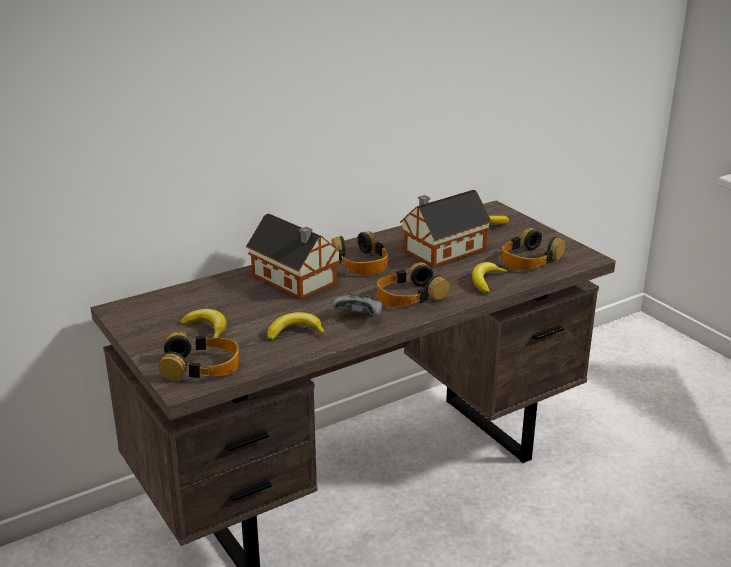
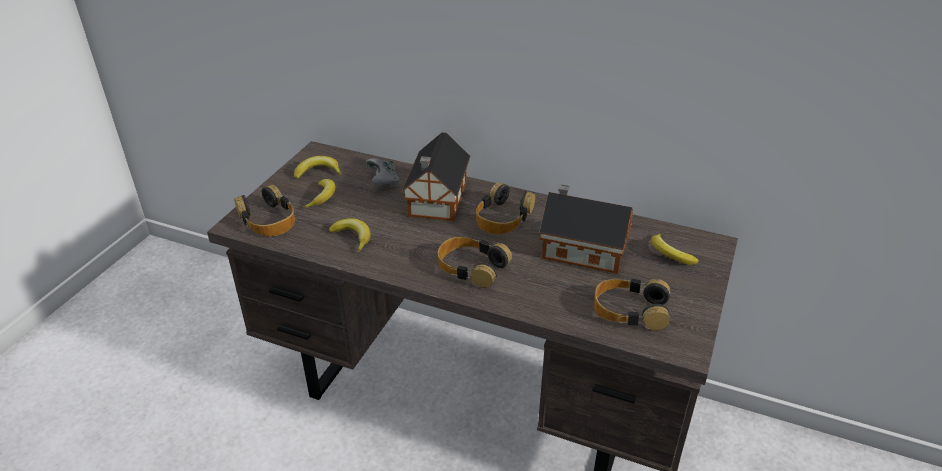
camera: 55 degrees right, 10 degrees up
grey game controller [332,293,382,316] -> grey game controller moved to [366,158,400,187]
banana [472,262,508,294] -> banana moved to [294,156,342,179]

